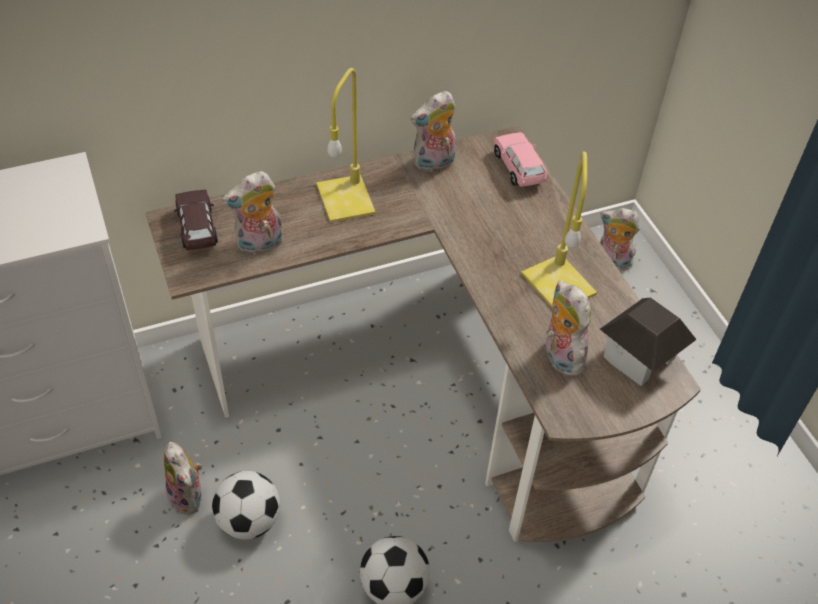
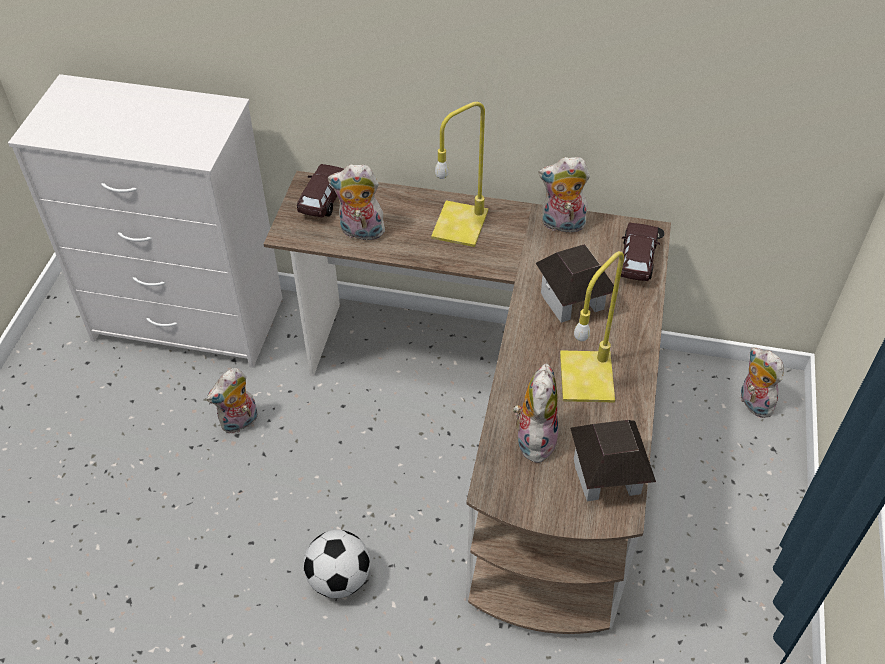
camera: 35 degrees right, 0 degrees up
plush toy [164,442,202,514] -> plush toy turned 45 degrees clockwise [207,368,258,433]
football [212,471,280,539] -> none
pink toy car [494,132,548,187] -> brown toy car [621,223,660,281]
none -> toy house [536,244,614,323]

